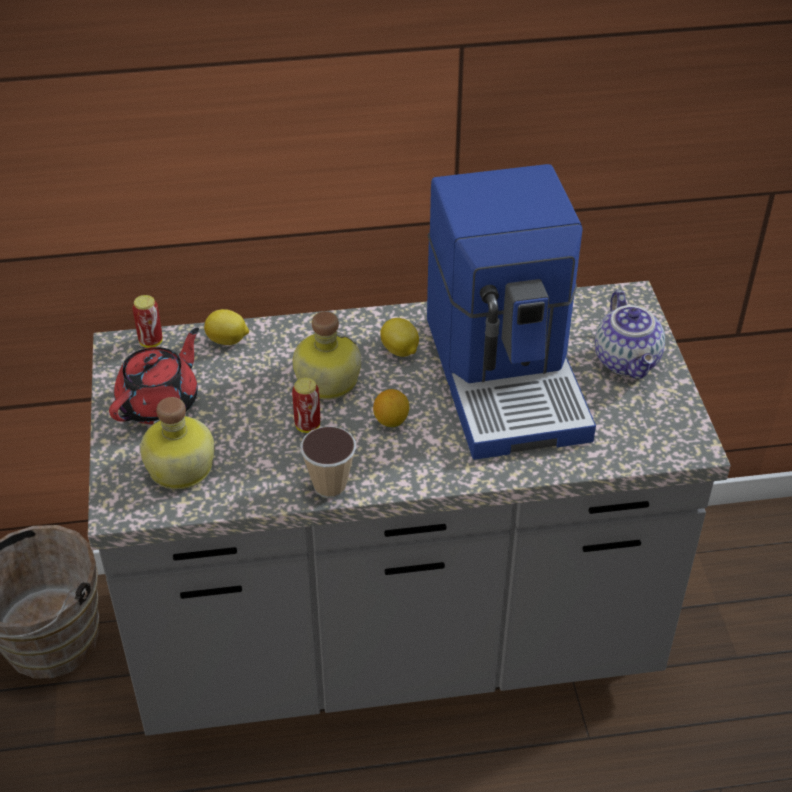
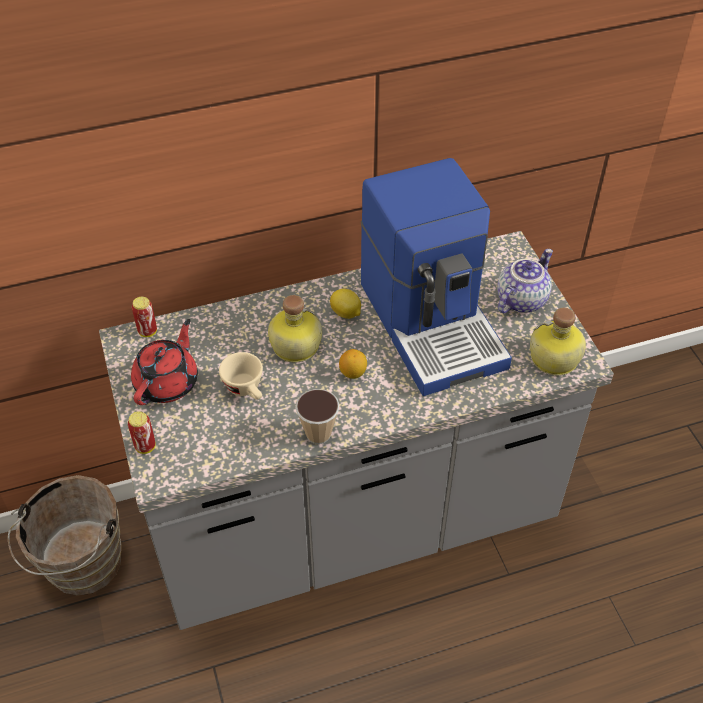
camera: 10 degrees left, 5 degrees up
bottle [140,397,215,490] -> bottle moved to [530,308,586,375]
lemon [204,309,249,345] -> none
can [292,378,320,433] -> can moved to [128,411,156,454]
teapot [595,290,665,379] -> teapot turned 120 degrees counterclockwise [497,249,553,313]
none -> beige cup [219,352,263,400]

